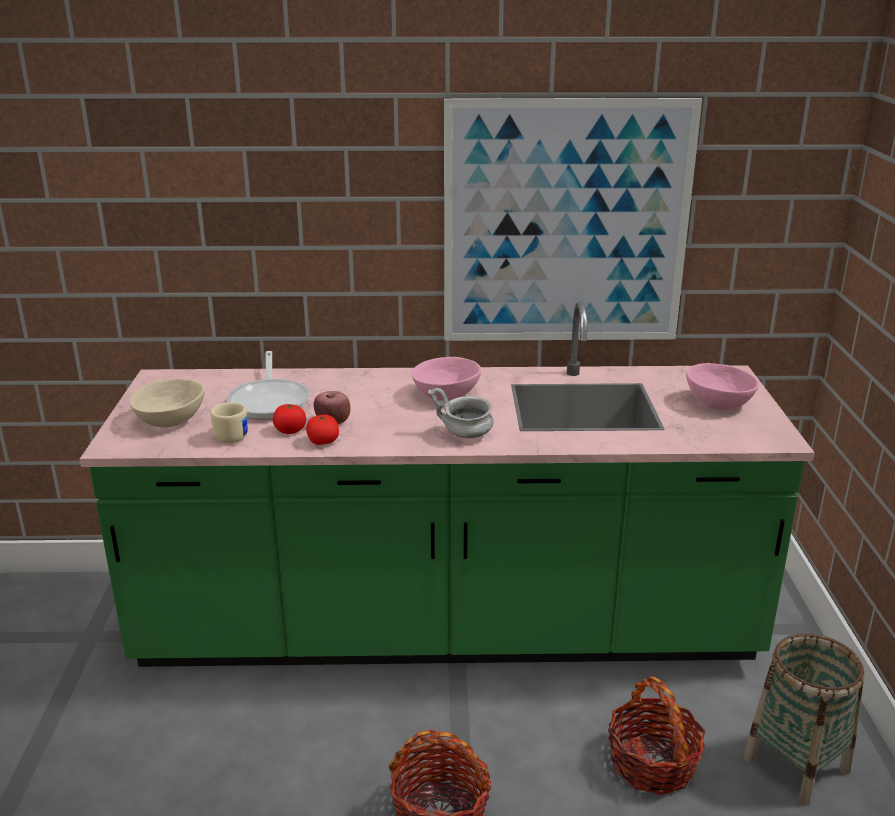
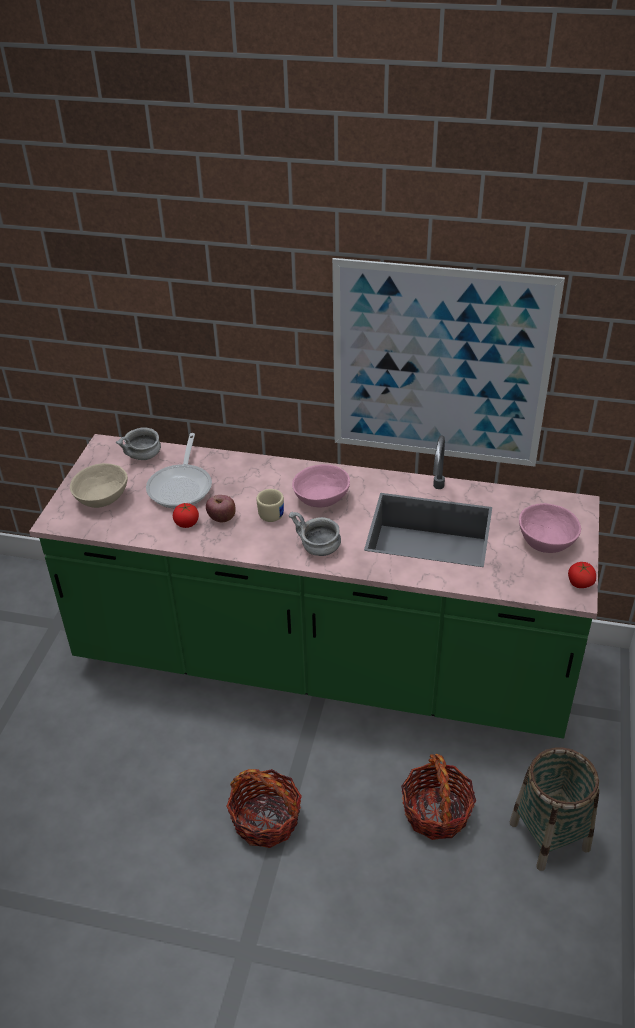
camera: 15 degrees right, 15 degrees up
beige mug [211,402,248,443] -> beige mug moved to [256,489,284,522]
tomato [306,415,339,445] -> tomato moved to [568,562,596,588]
none -> grey bowl [116,427,161,460]

